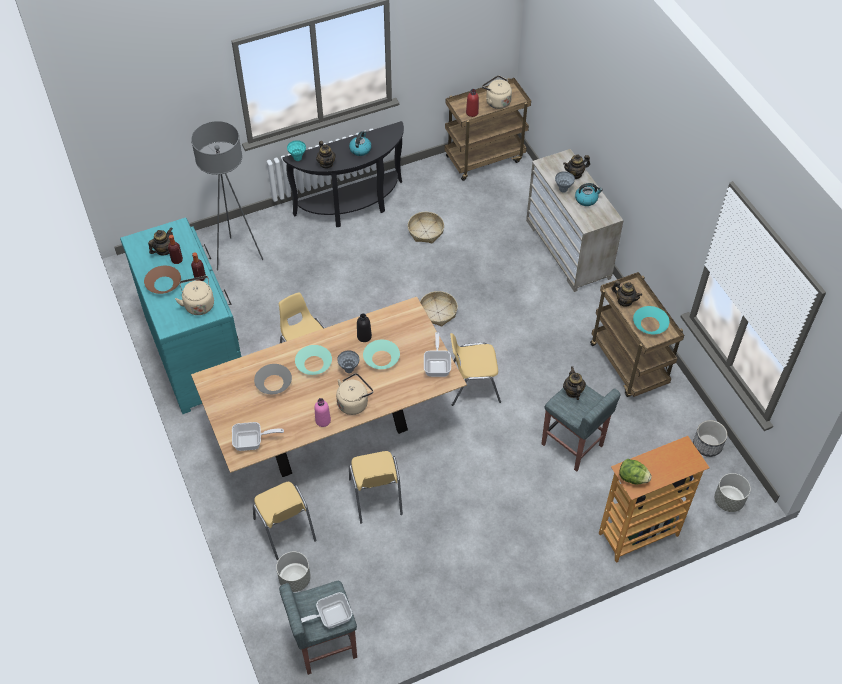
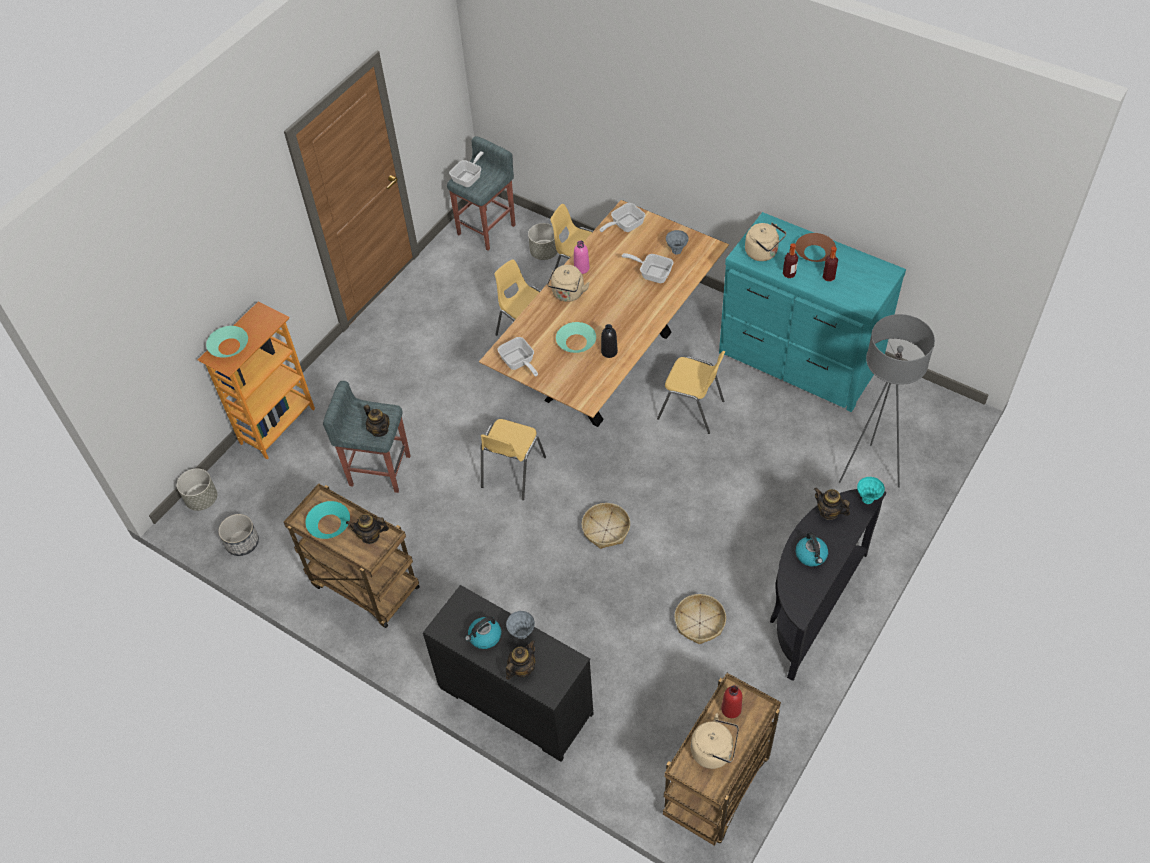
camera: 150 degrees right, 0 degrees up
teapot [148,227,173,256] -> none
grey bowl [254,364,292,394] -> frying pan [622,253,674,283]
turquoise bowl [295,345,332,375] -> turquoise bowl moved to [206,326,248,358]
grey vase [337,350,359,373] -> grey vase moved to [666,230,689,255]
yellow chair [450,333,501,406] -> yellow chair turned 150 degrees clockwise [481,419,546,500]
beige dresser [526,149,624,292] -> black dresser [423,585,594,762]
lettuce [619,459,652,484] -> none

